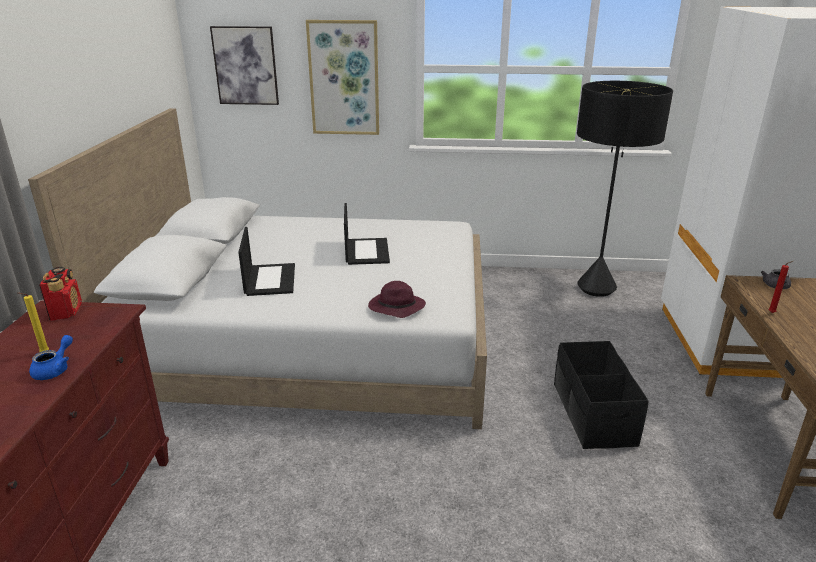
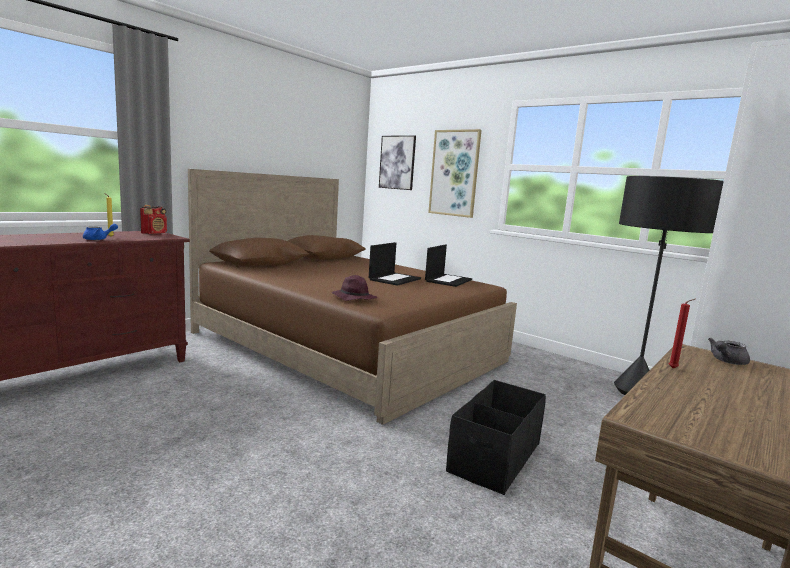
camera: 35 degrees right, 15 degrees down
white bed [28,108,487,429] -> brown bed [188,169,517,425]
laptop [238,227,295,296] -> laptop moved to [425,244,472,287]

